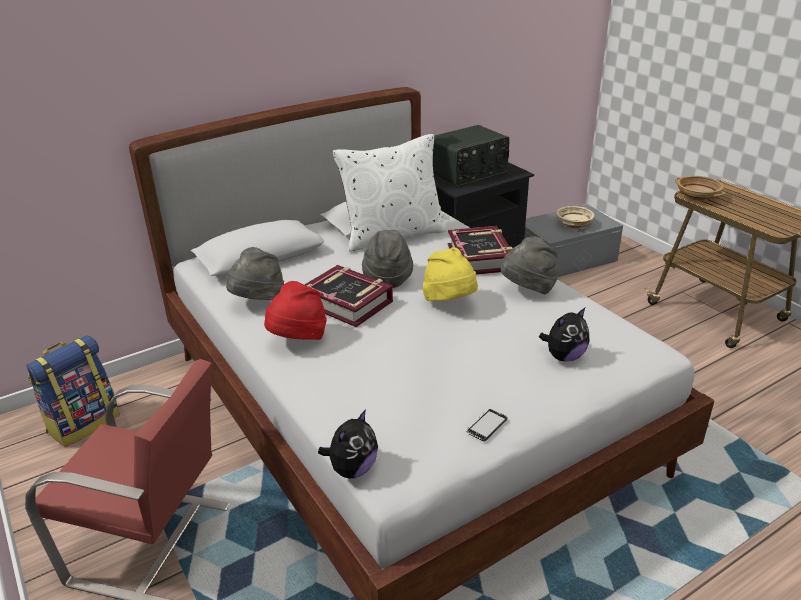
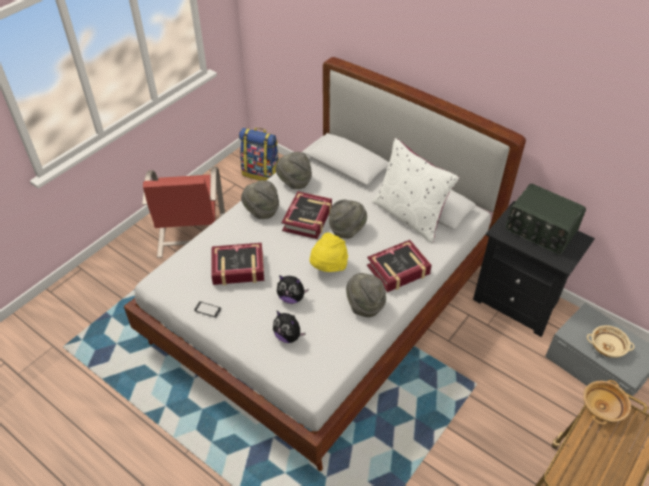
camera: 70 degrees right, 15 degrees up
red hat [264,281,327,340] -> grey hat [241,180,279,219]
plush toy [318,409,378,478] -> plush toy moved to [277,275,309,304]
none -> book [211,243,264,285]

